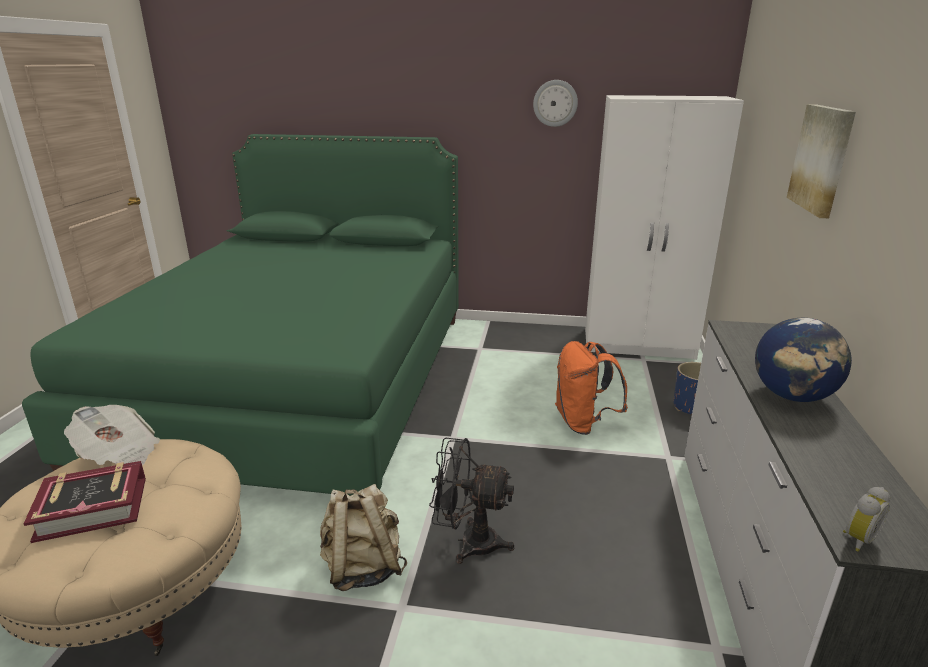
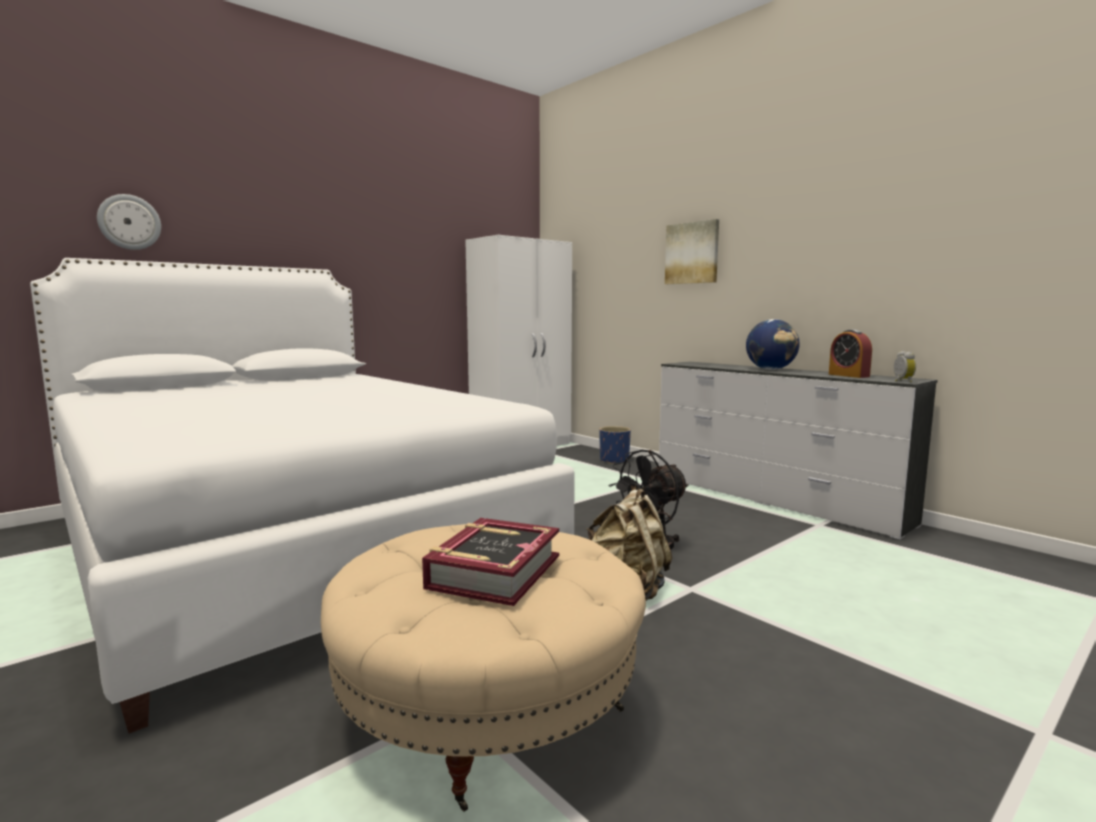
camera: 50 degrees left, 15 degrees down
green bed [22,134,459,496] -> white bed [30,258,575,733]
newspaper [64,405,160,466] -> none
wall clock [533,80,578,127] -> wall clock moved to [97,194,161,250]
orange backpack [555,341,628,435] -> none
none -> alarm clock [829,329,872,378]

